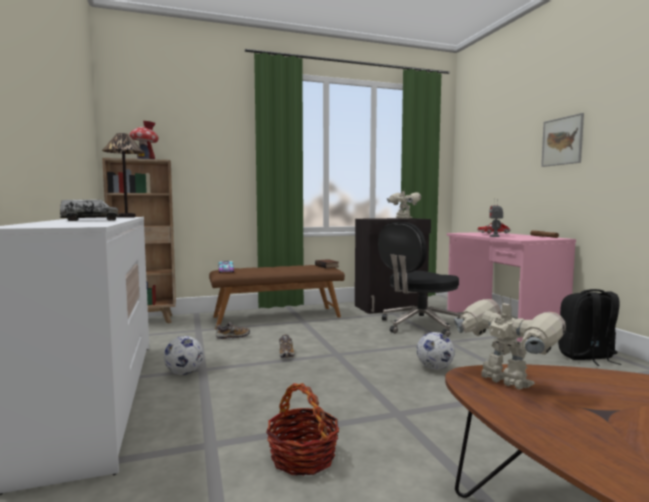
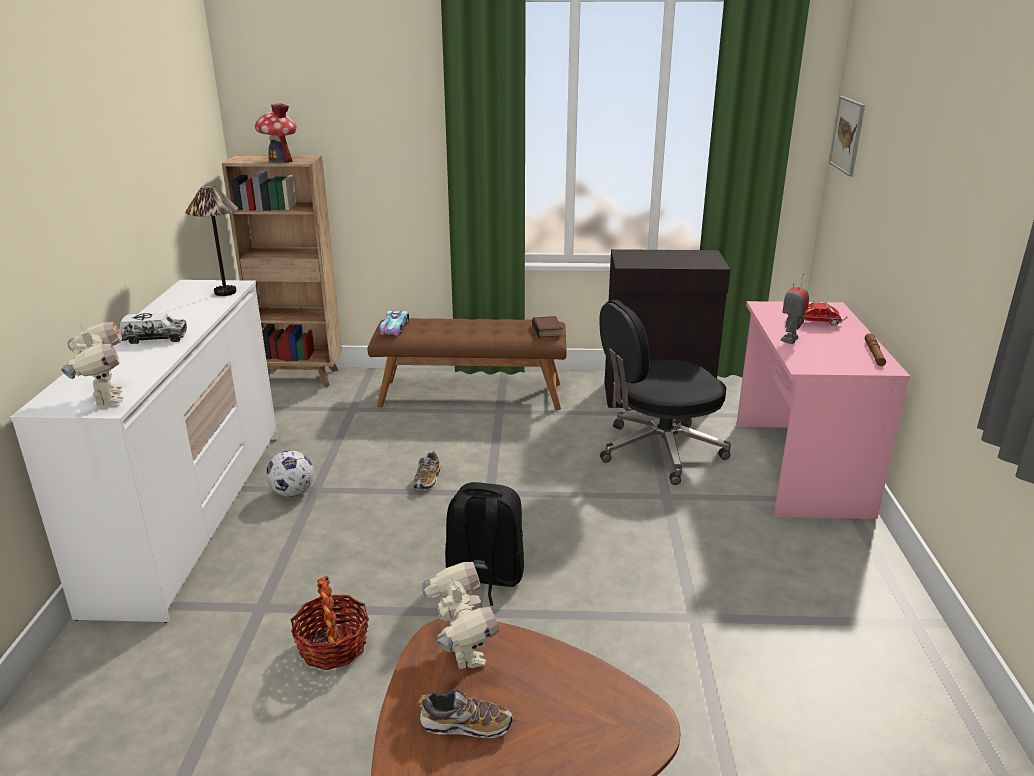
camera: 20 degrees right, 20 degrees up
shoe [215,322,250,339] -> shoe moved to [418,689,513,738]
toy robot [387,190,421,219] -> toy robot moved to [61,322,123,406]
football [416,332,455,370] -> none
picture [541,113,584,167] -> picture moved to [829,96,865,177]
black backpack [558,289,622,366] -> black backpack moved to [445,482,524,606]

